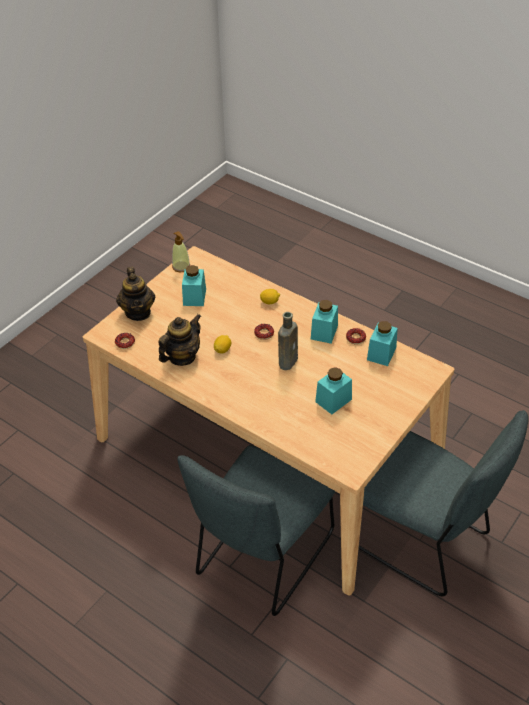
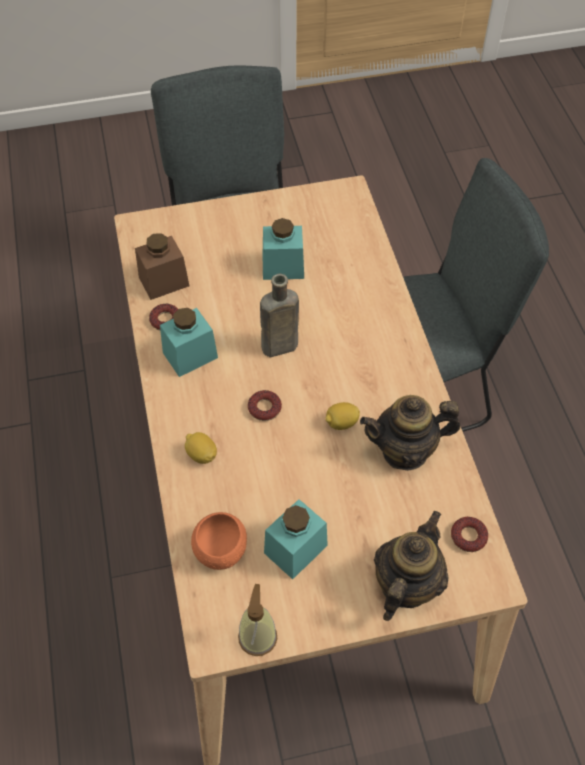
camera: 140 degrees left, 10 degrees up
turquoise jar [367,321,398,366] -> brown jar [135,233,189,300]
none -> orange bowl [191,512,247,570]

